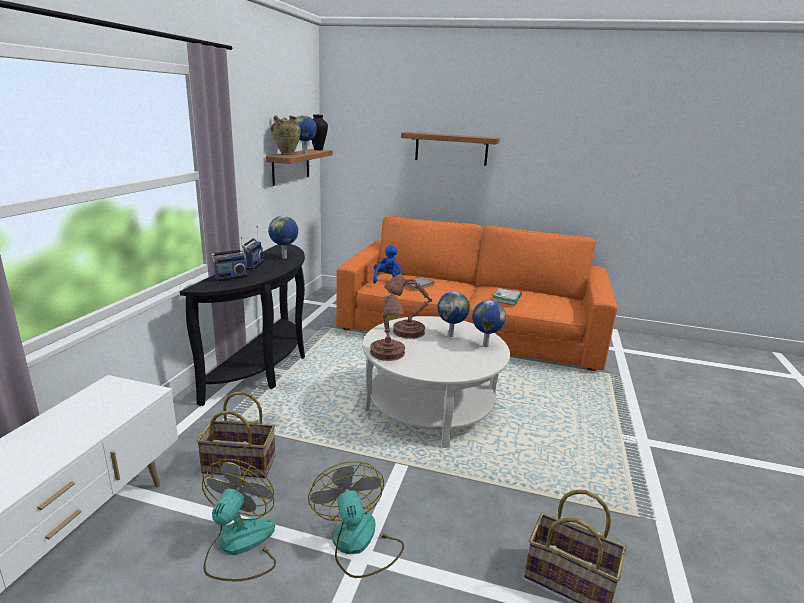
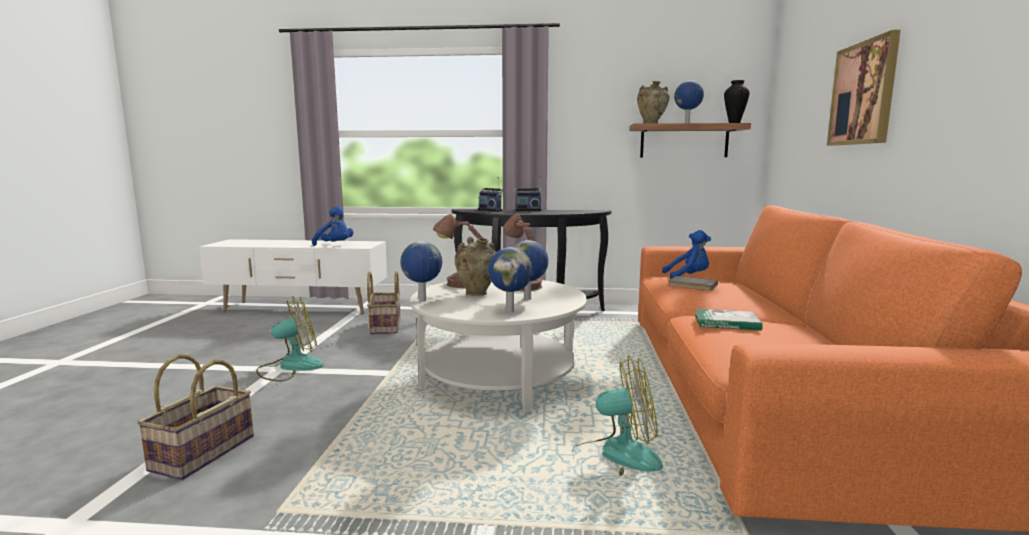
camera: 80 degrees right, 10 degrees down
fan [202,459,276,581] -> fan moved to [572,355,663,476]
globe [268,216,298,259] -> globe moved to [400,241,442,302]
shelf [401,132,500,166] -> picture [827,30,901,146]
none -> blue plush toy [312,206,353,246]
none -> beige vase [455,237,496,296]

